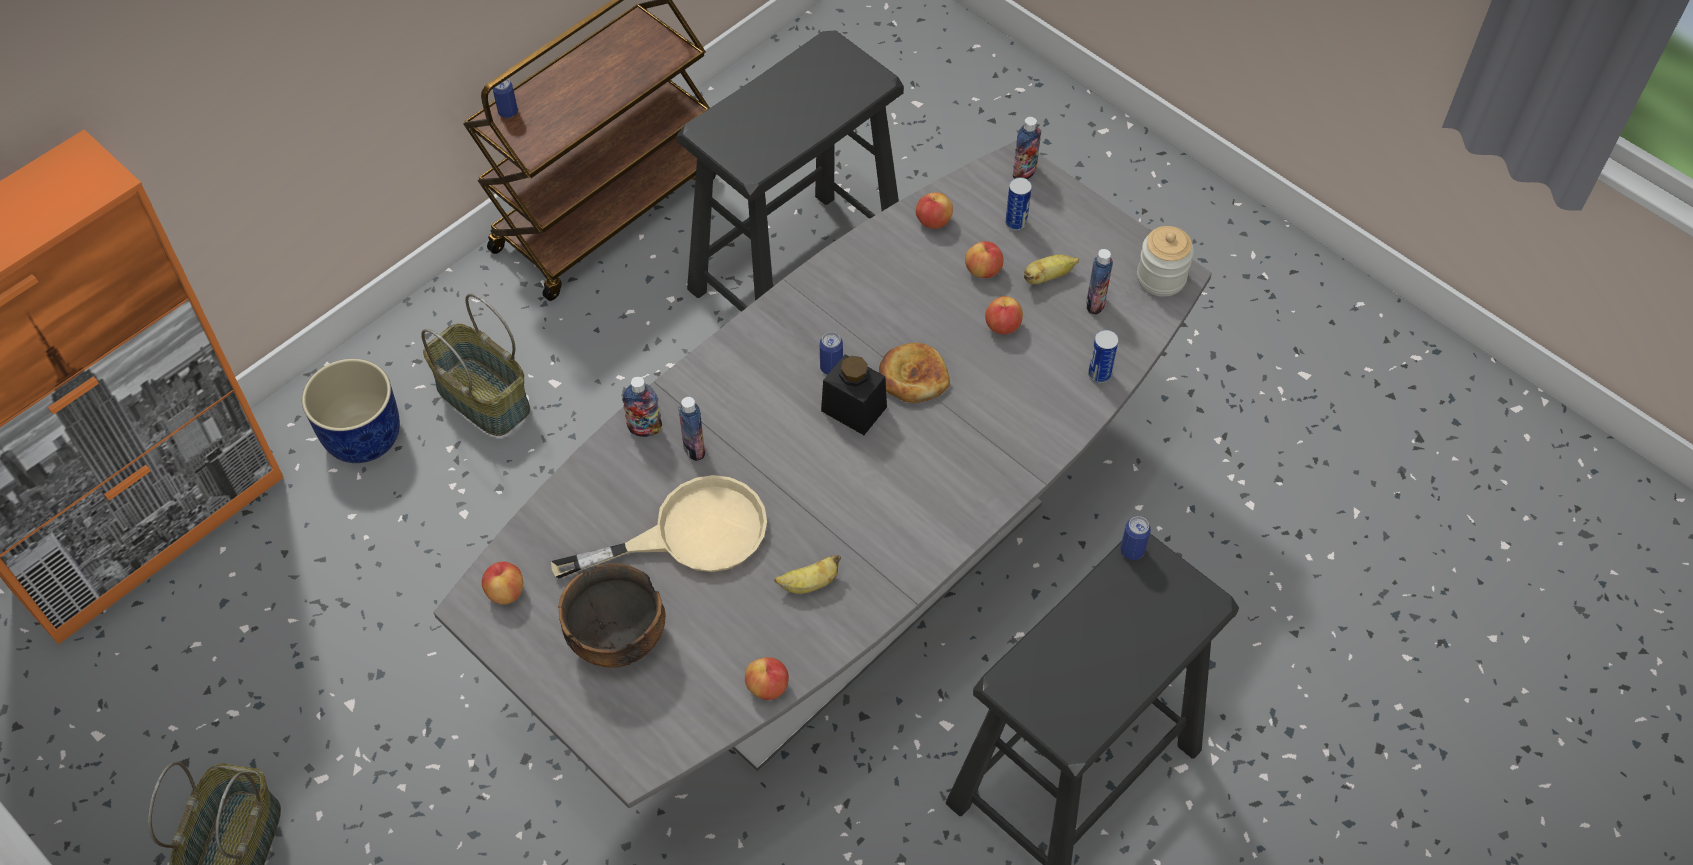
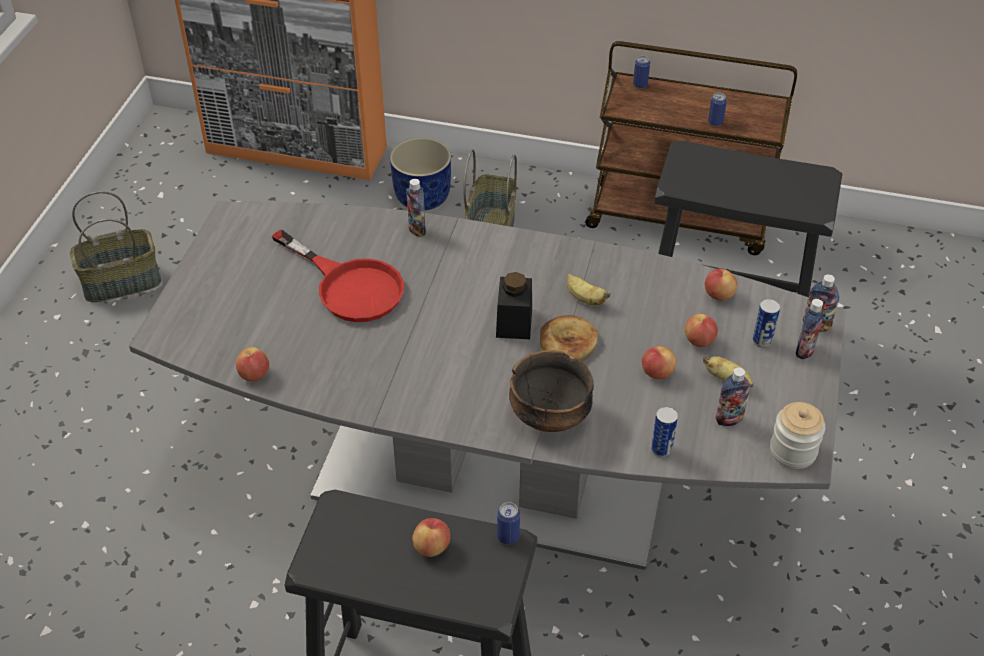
camera: 60 degrees right, 10 degrees down
apple [482,562,523,605] -> apple moved to [412,518,450,557]
beige frying pan [551,475,767,578] -> red frying pan [272,229,404,322]
bowl [558,563,666,668] -> bowl moved to [509,350,594,432]
bottle [678,397,705,461] -> bottle moved to [796,299,825,360]
banana [774,555,841,594] -> banana moved to [567,273,610,306]
can [820,332,843,375] -> can moved to [708,93,727,126]

